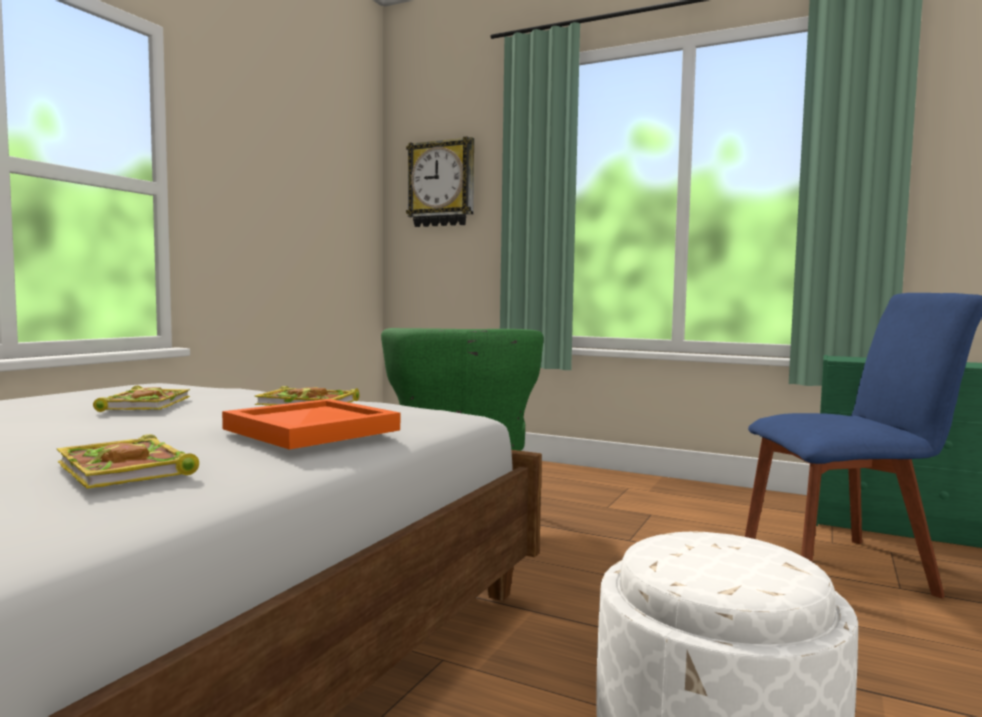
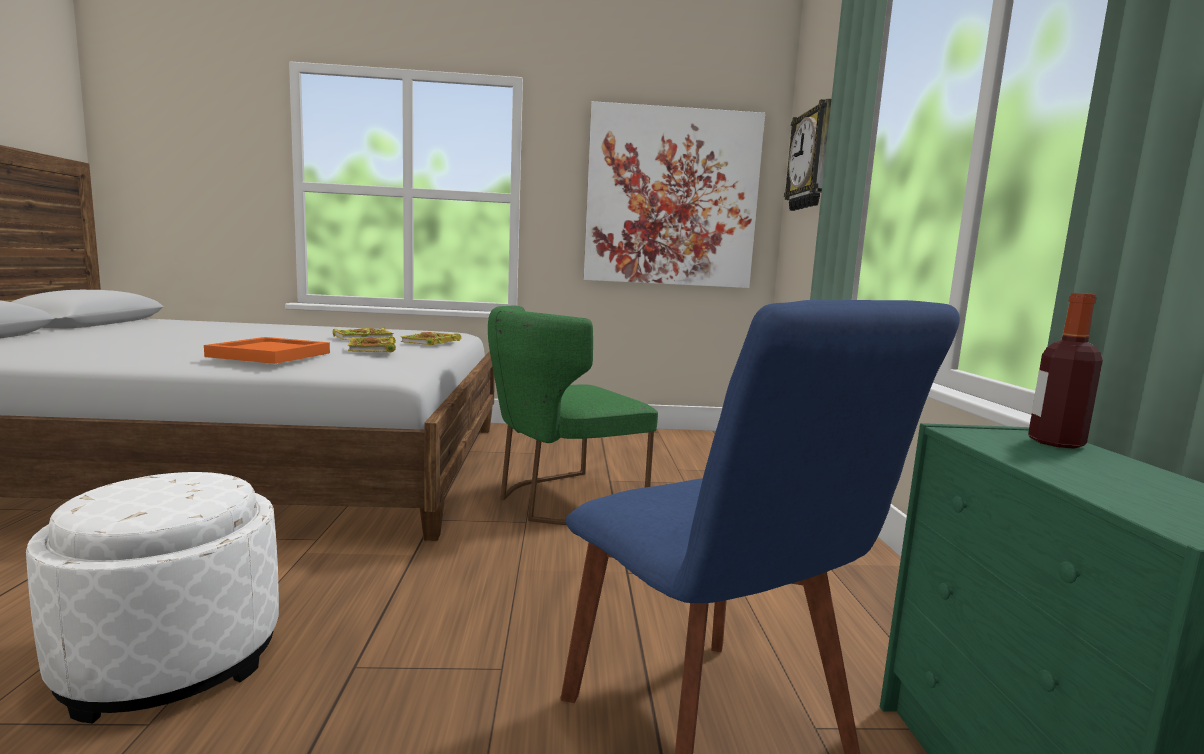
camera: 60 degrees right, 5 degrees up
book [57,434,199,489] -> book moved to [400,332,461,346]
none -> picture [584,101,765,288]
none -> bottle [1028,293,1103,449]

